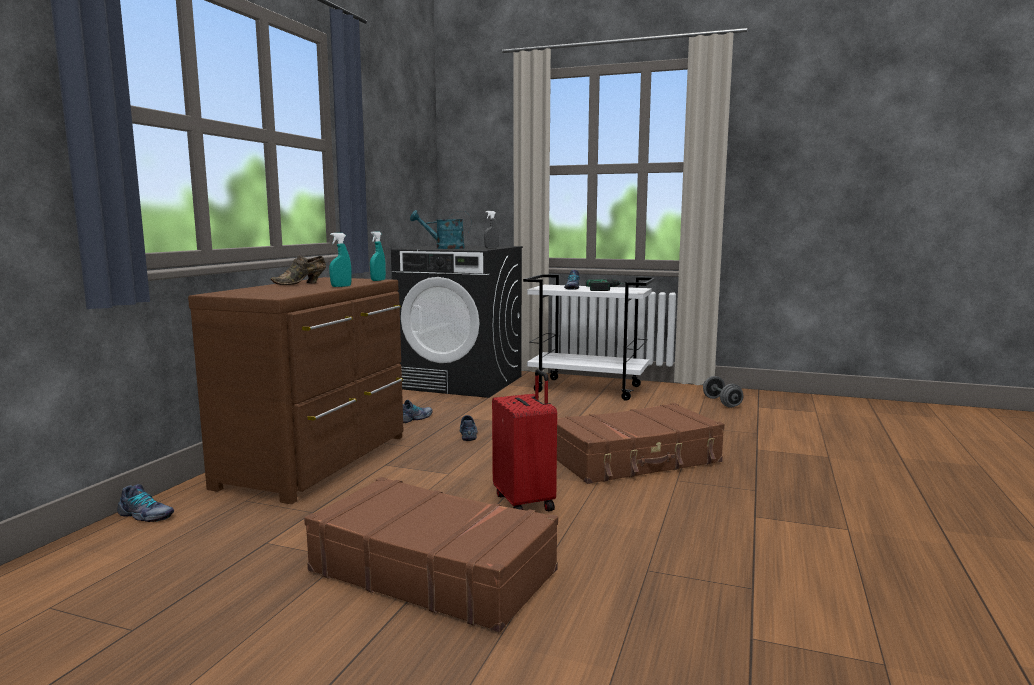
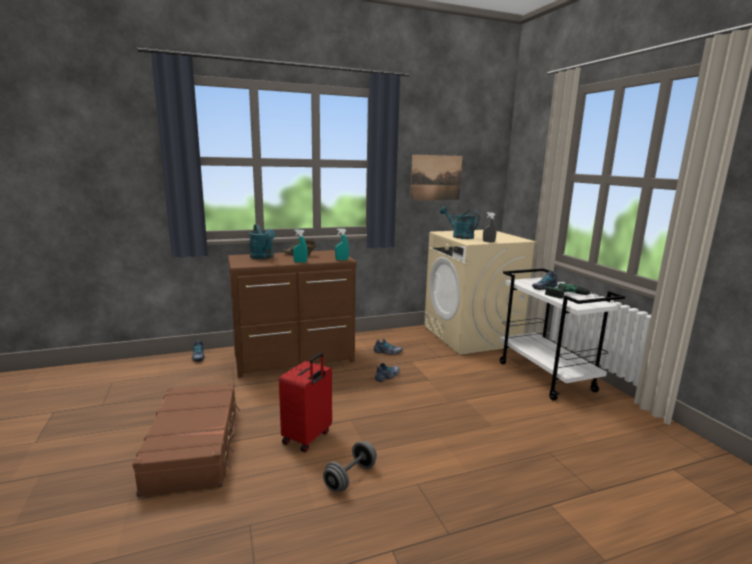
camera: 50 degrees right, 5 degrees up
black washing machine [391,245,523,398] -> beige washing machine [424,230,537,355]
brown suitcase [557,403,724,484] -> none
grey dumbbell [703,376,744,408] -> grey dumbbell moved to [323,441,377,492]
none -> turquoise watering can [249,224,275,259]
none -> picture [410,154,462,201]

